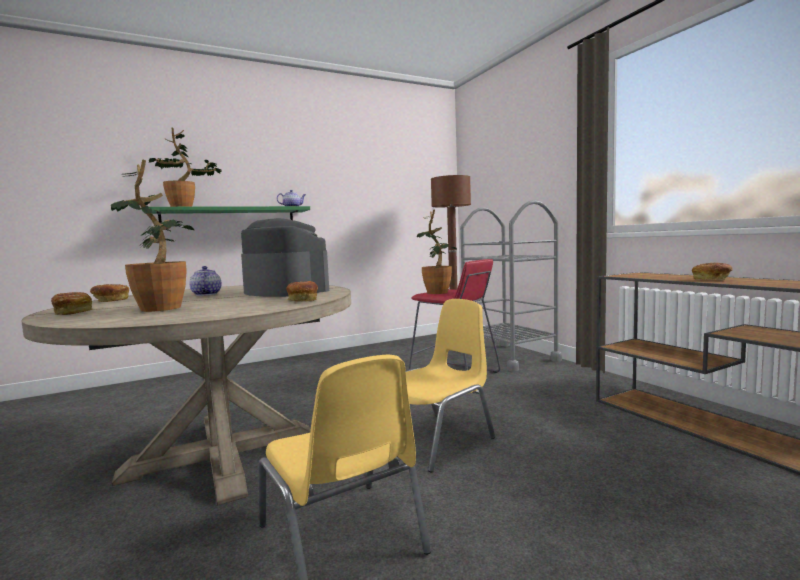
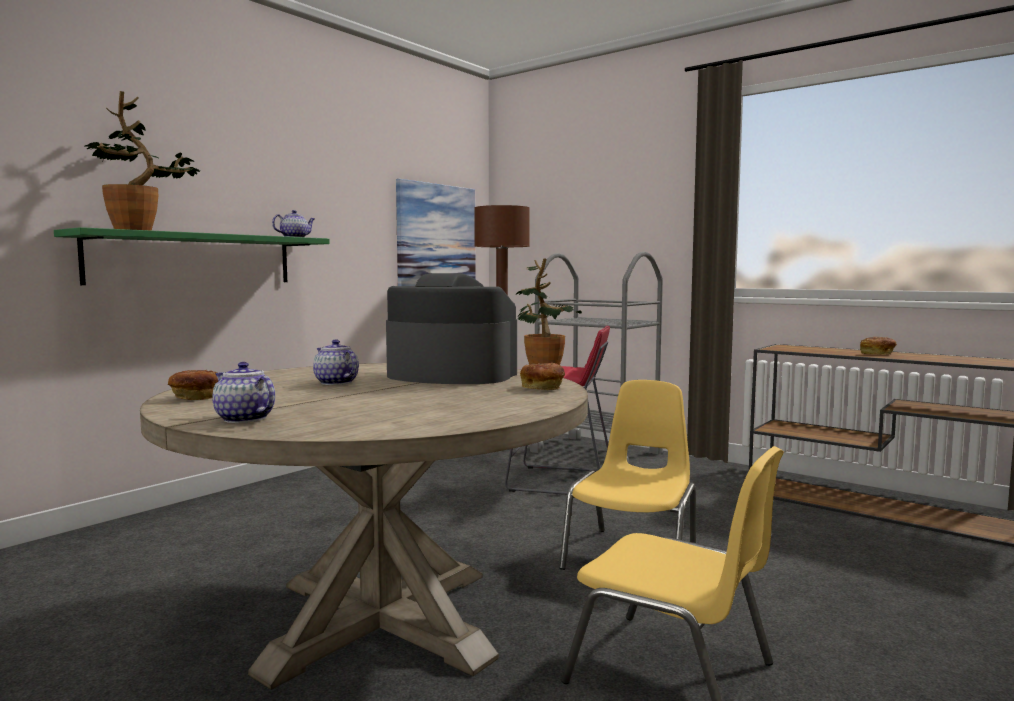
camera: 25 degrees left, 0 degrees up
bread [51,292,93,315] -> teapot [212,362,275,423]
potted plant [111,159,194,312] -> none
none -> picture [396,179,476,286]

